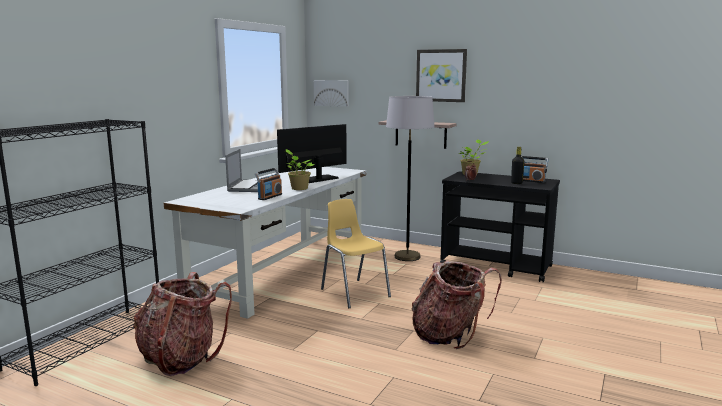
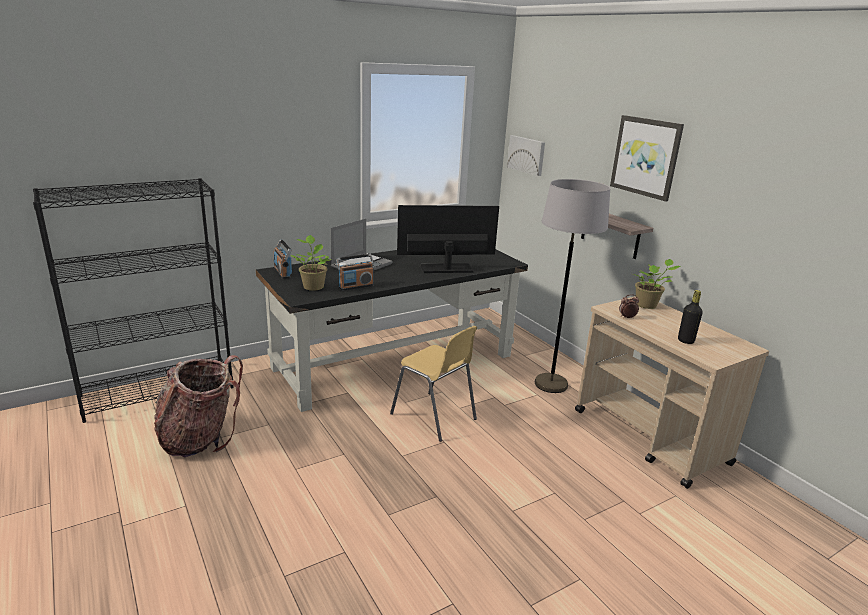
camera: 30 degrees right, 10 degrees up
white desk [164,167,366,319] -> black desk [256,249,528,412]
potted plant [284,149,315,190] -> potted plant moved to [290,235,331,291]
yellow chair [321,199,391,308] -> yellow chair turned 135 degrees clockwise [390,326,477,442]
backpack [411,260,502,349] -> none
black cart [440,171,560,283] -> beige cart [575,296,769,489]
radio [521,156,549,183] -> radio moved to [273,239,292,279]

